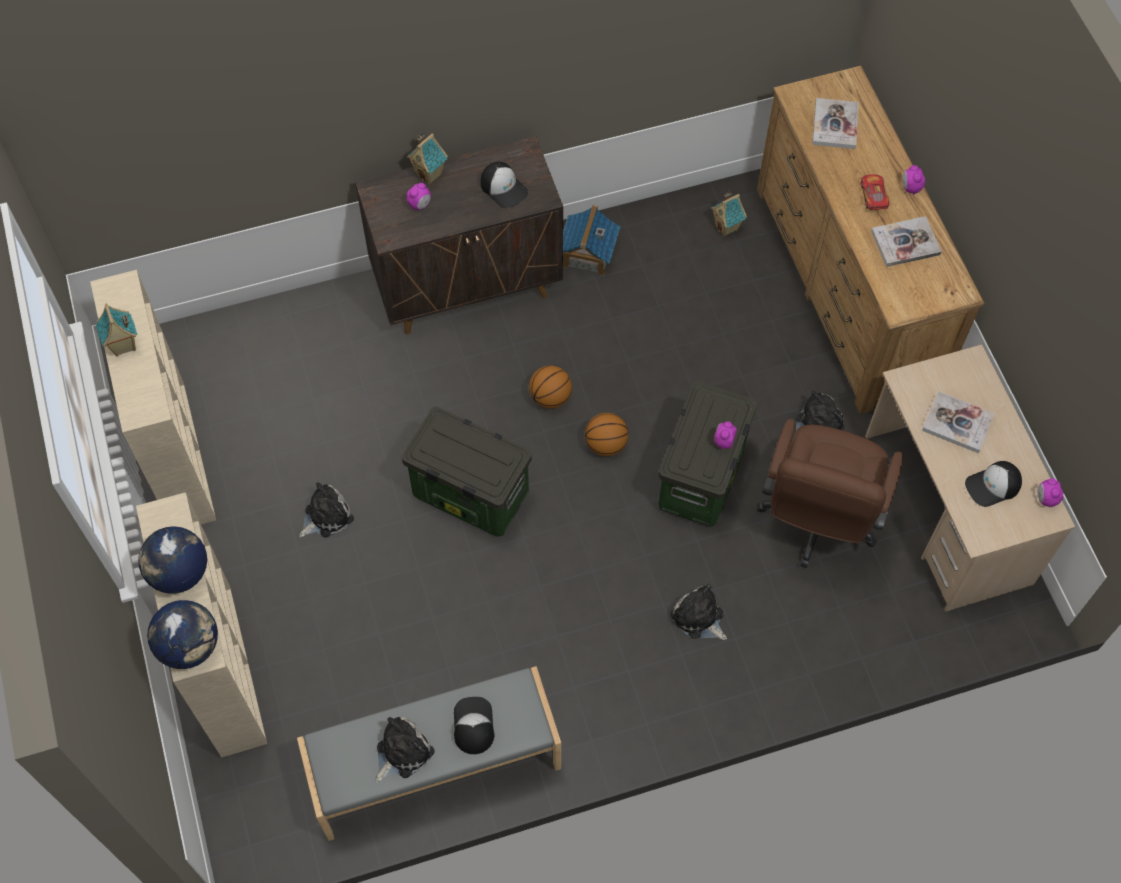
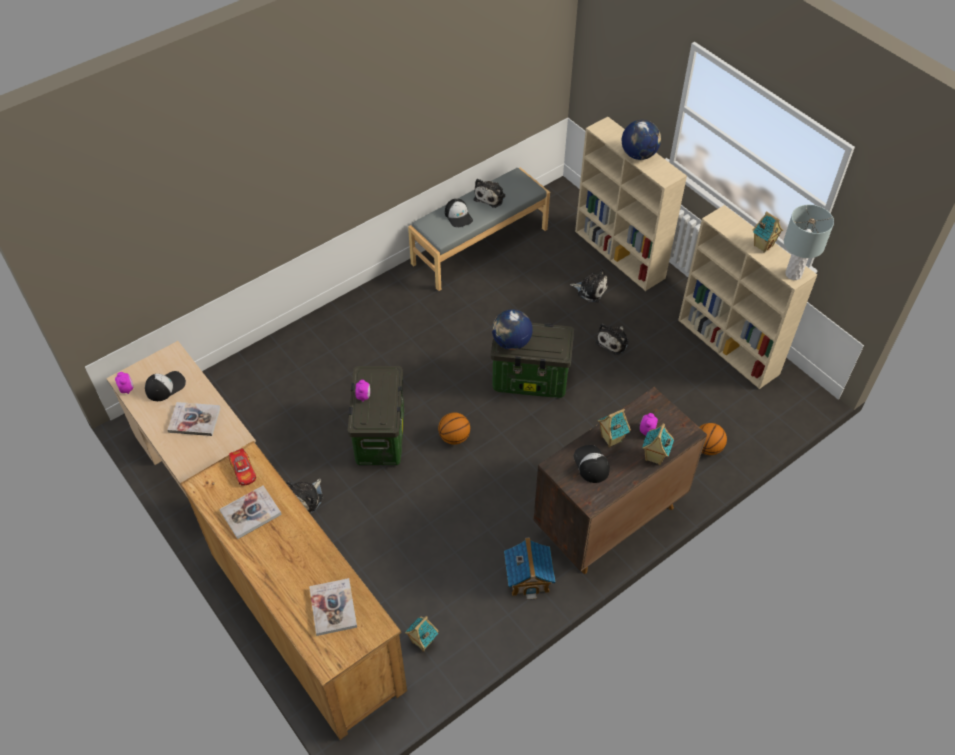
camera: 160 degrees right, 10 degrees down
globe [147,600,218,669] -> globe moved to [492,309,533,350]
cap [480,162,528,208] -> cap turned 45 degrees clockwise [574,445,610,483]
basketball [529,366,572,408] -> basketball moved to [699,423,727,455]
plush toy [670,584,727,640] -> plush toy moved to [570,269,608,302]
brown office chair [757,419,903,568] -> none
toy car [861,174,889,210] -> toy car moved to [229,448,256,486]
alarm clock [902,165,925,195] -> none
none -> toy house [598,409,631,447]
none -> grey table lamp [784,205,834,280]

